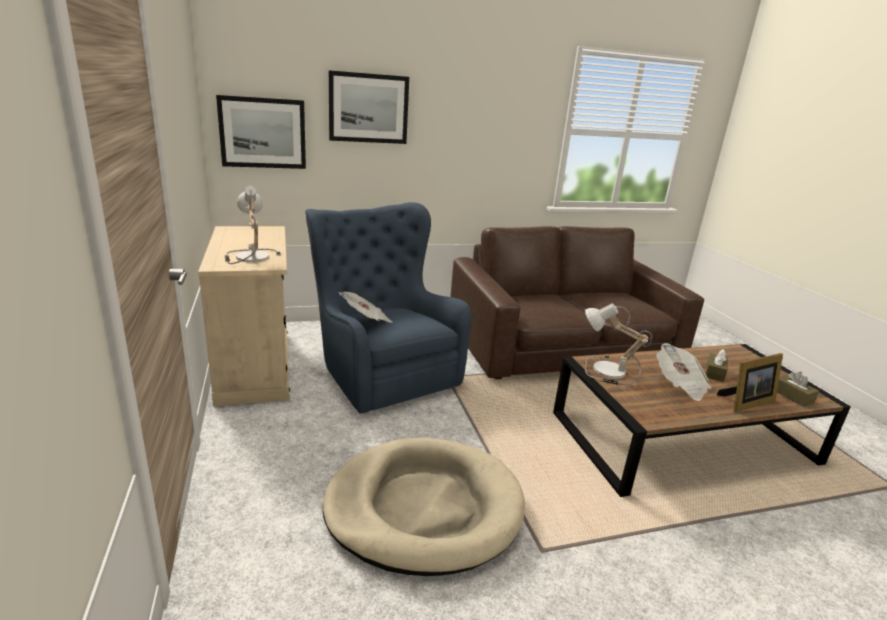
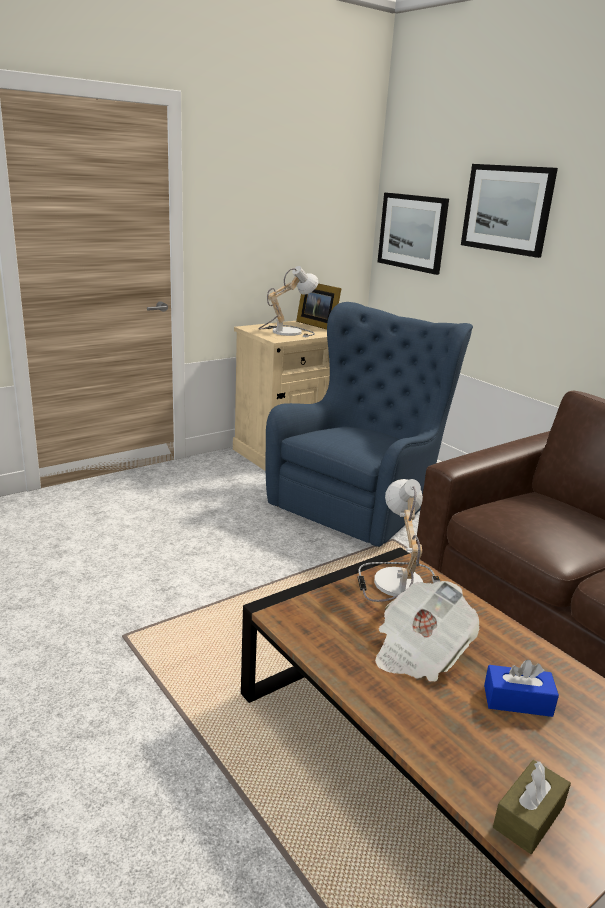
camera: 70 degrees right, 0 degrees up
beige dog bed [323,438,525,576] -> none
newspaper [338,292,392,322] -> none
brown tissue box [706,349,728,382] -> blue tissue box [484,659,559,717]
picture frame [717,353,783,412] -> picture frame moved to [296,283,342,329]

